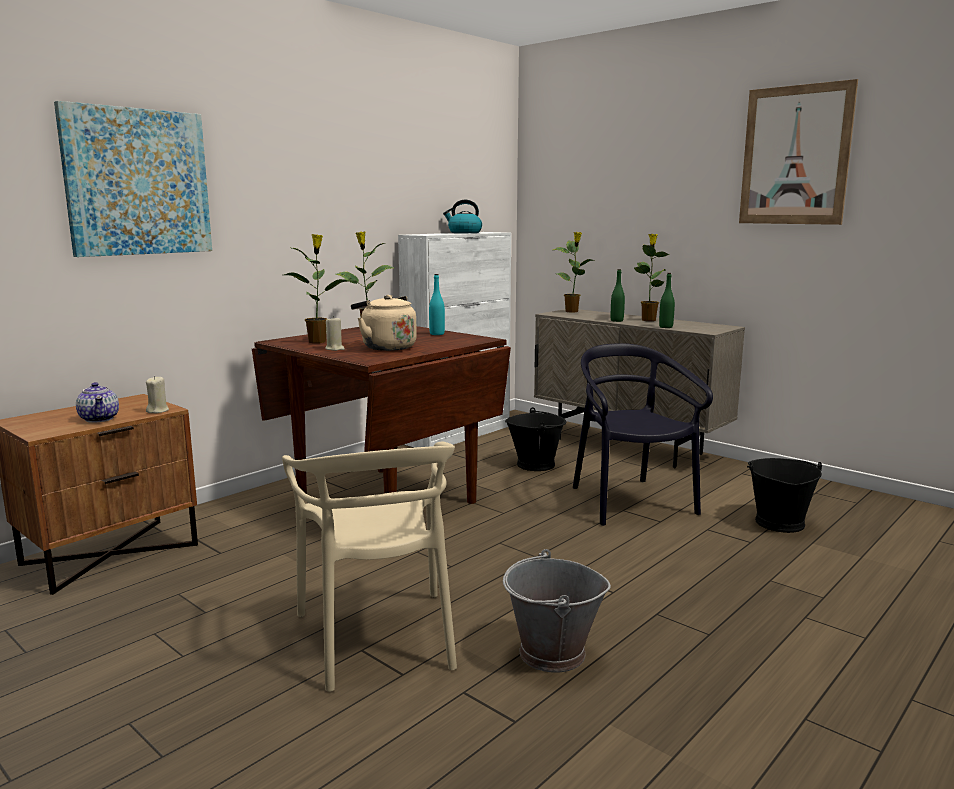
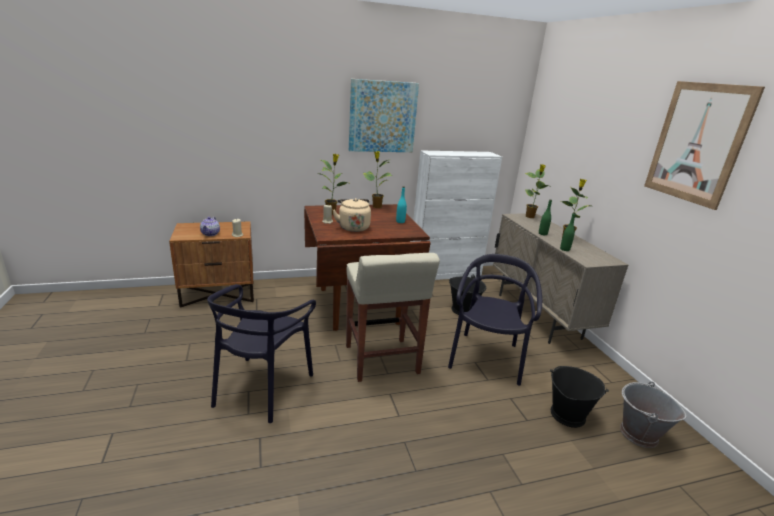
camera: 30 degrees right, 10 degrees up
picture [54,101,212,257] -> picture moved to [349,79,419,152]
beige chair [282,442,457,692] -> black chair [207,284,316,423]
kettle [443,200,482,233] -> none
grey bucket [503,549,611,673] -> grey bucket moved to [620,381,686,448]
none -> beige stool [346,253,440,382]

